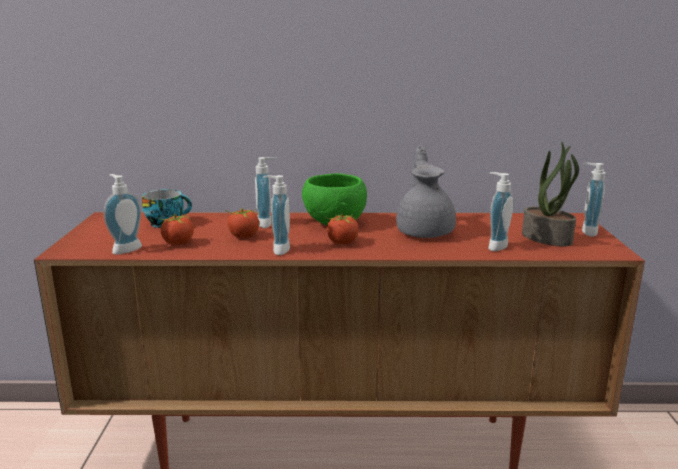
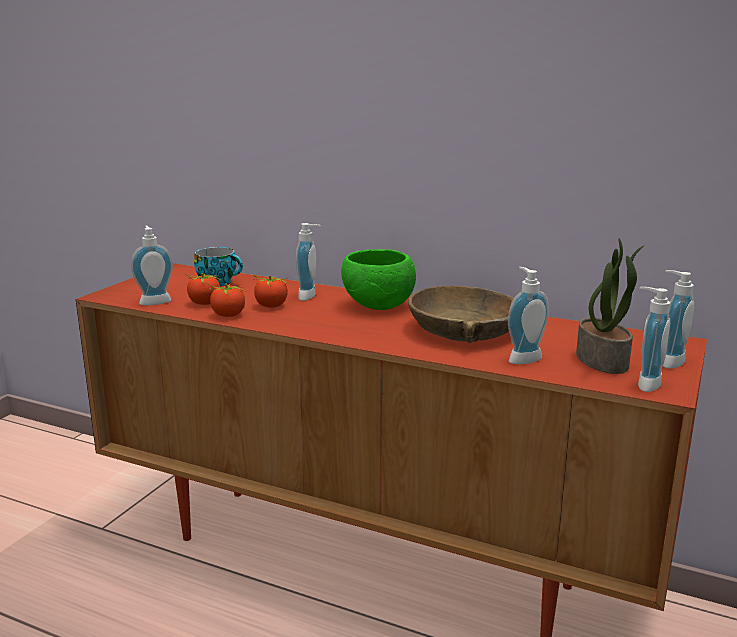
camera: 25 degrees right, 0 degrees up
soap dispenser [263,175,290,255] -> soap dispenser moved to [638,287,670,392]
tomato [325,214,359,244] -> tomato moved to [208,283,246,317]
grey teapot [396,146,456,238] -> brown bowl [408,286,514,343]

